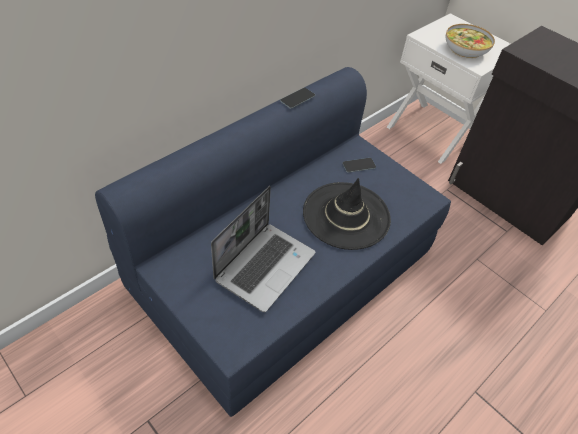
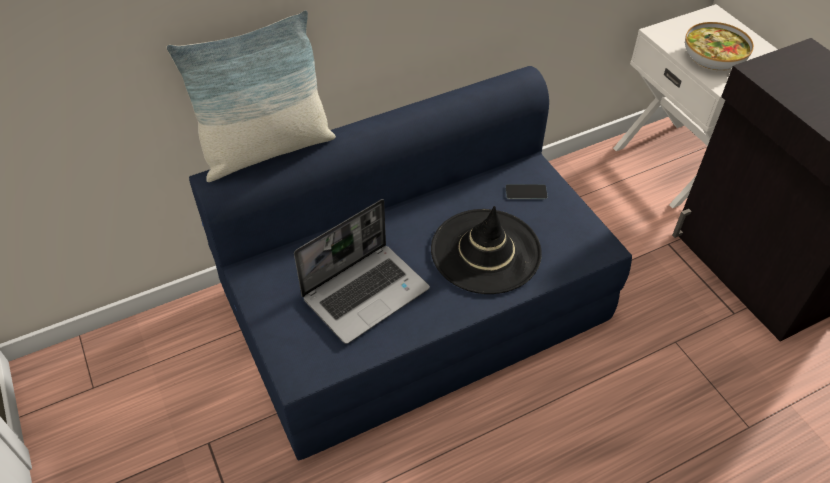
camera: 20 degrees right, 0 degrees up
phone [280,88,315,109] -> none
none -> pillow [166,10,336,182]

